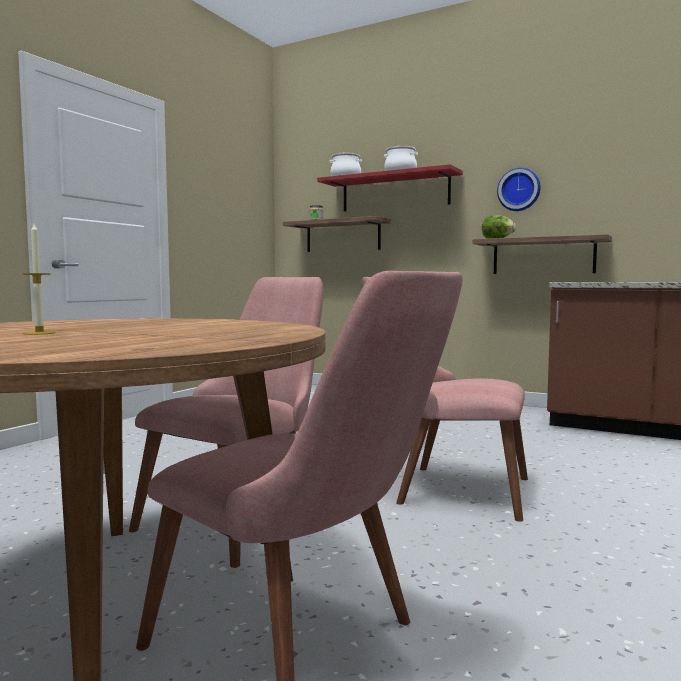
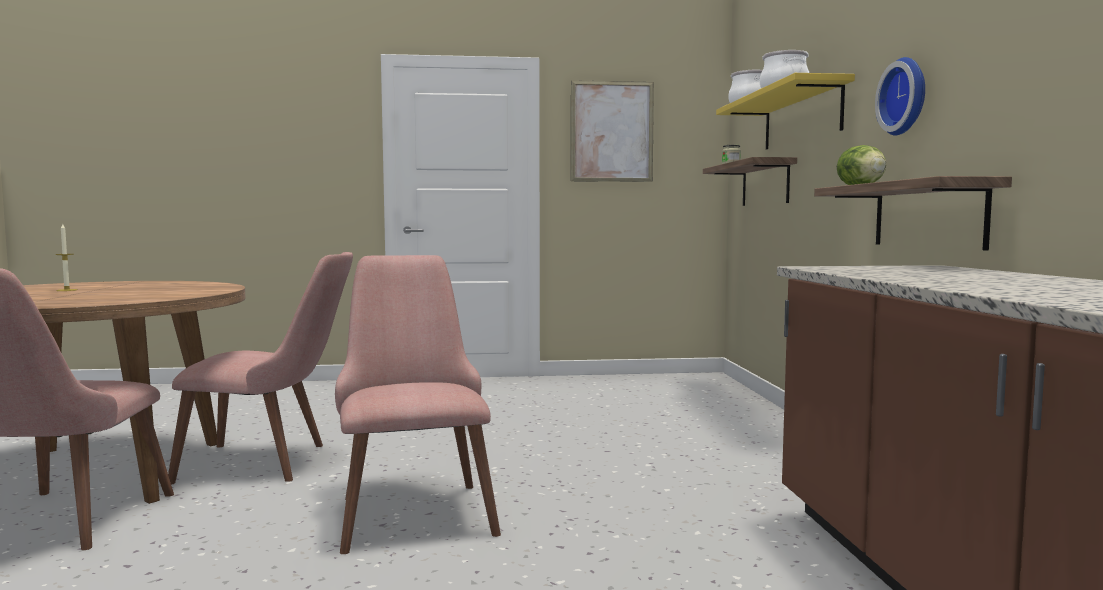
camera: 55 degrees right, 0 degrees up
red shelf [317,164,463,212] -> yellow shelf [716,73,855,150]
none -> picture [571,80,654,182]

